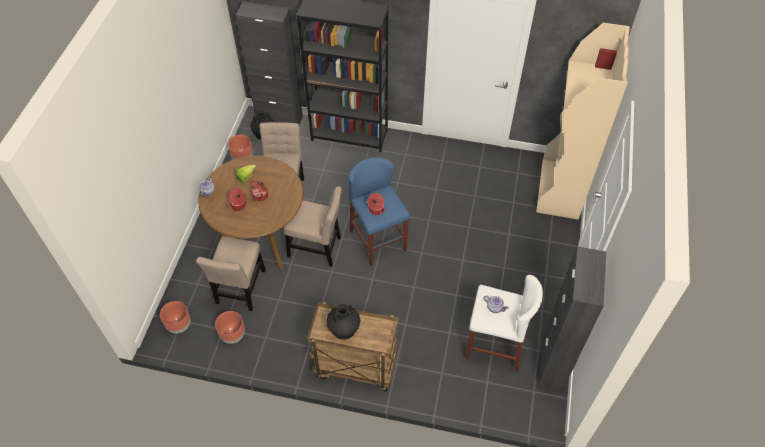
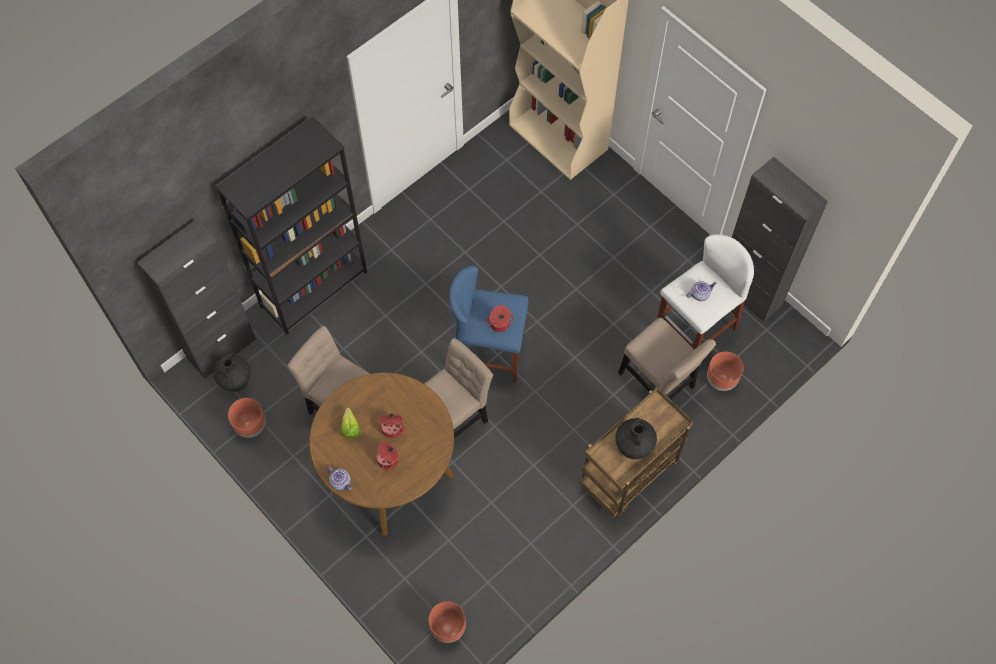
camera: 55 degrees left, 10 degrees up
beige chair [196,236,266,311] -> beige chair moved to [618,318,716,399]
brown planter [215,311,245,344] -> brown planter moved to [707,352,744,391]

